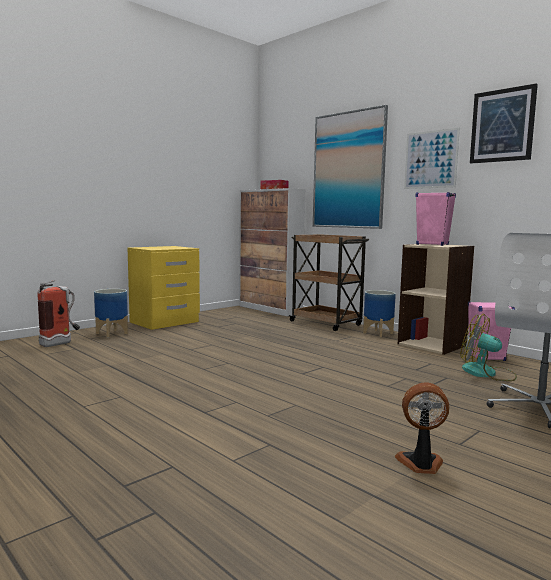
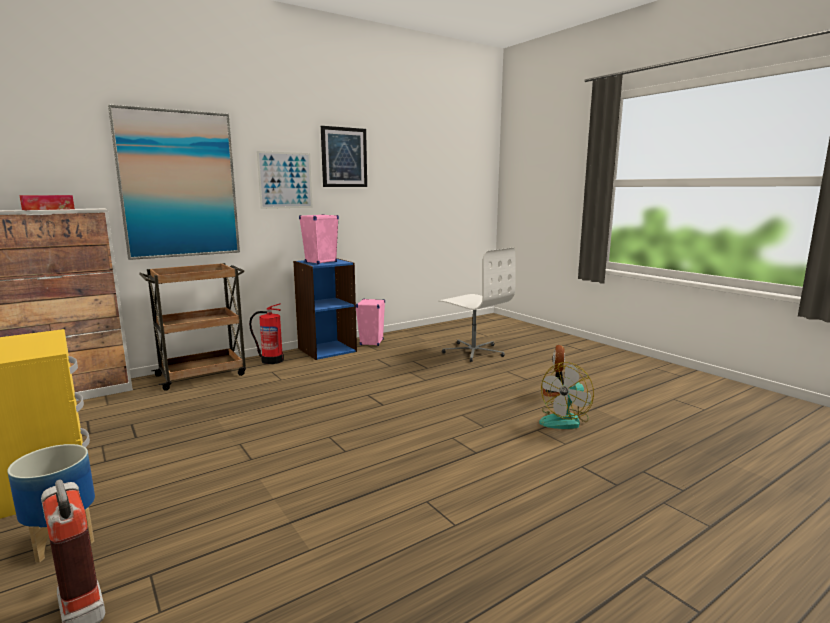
camera: 80 degrees left, 5 degrees up
planter [363,290,396,337] -> fire extinguisher [249,303,284,364]
beige bookcase [398,244,474,355] -> blue bookcase [293,258,357,360]
fan [460,314,517,381] -> fan moved to [539,362,594,429]

